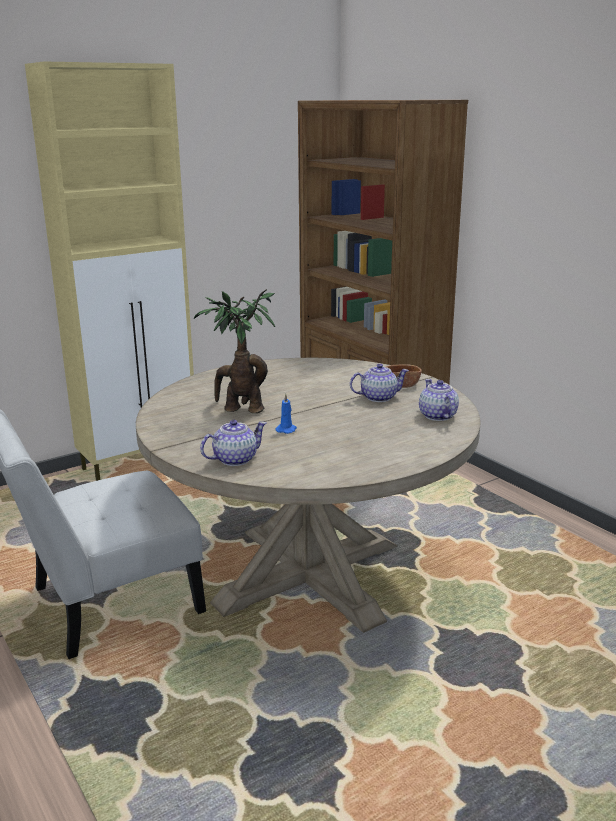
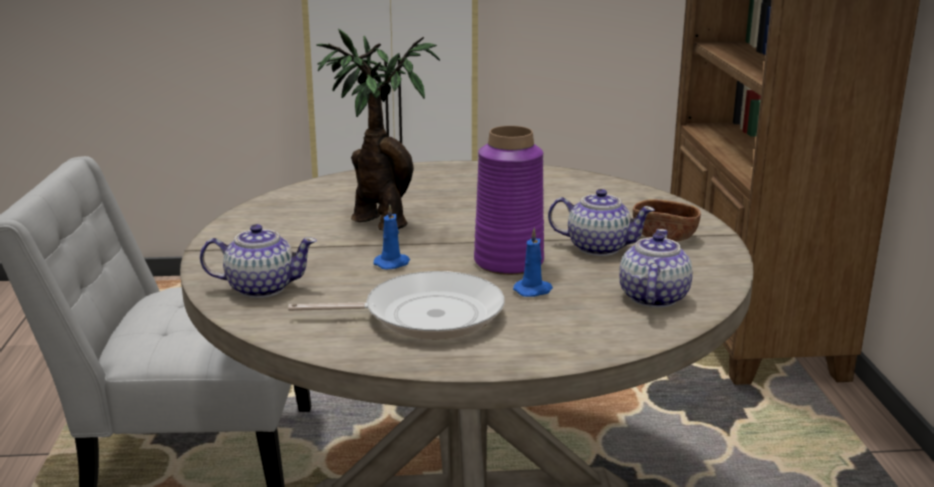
camera: 30 degrees right, 0 degrees up
none -> frying pan [288,271,505,339]
none -> purple vase [474,126,544,275]
none -> blue candle [513,228,553,297]

